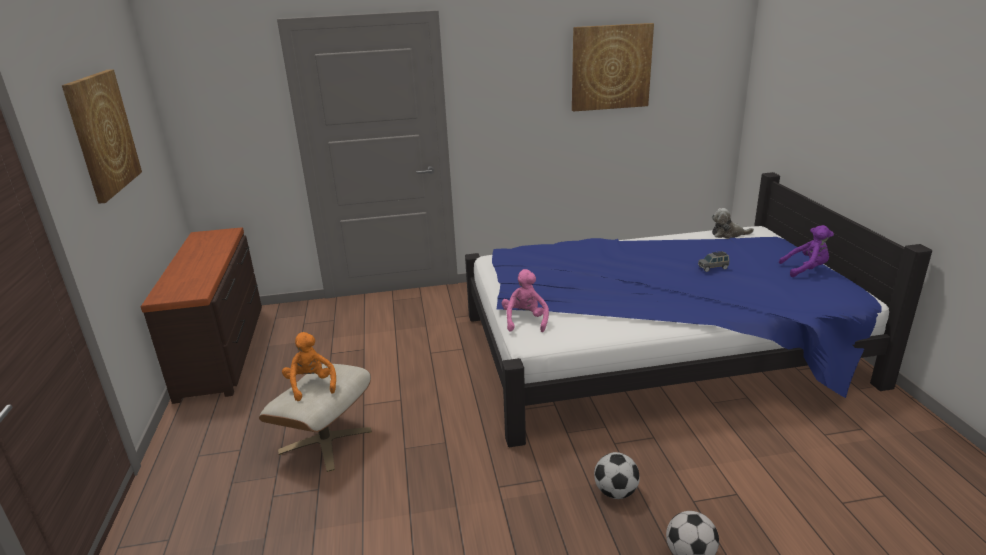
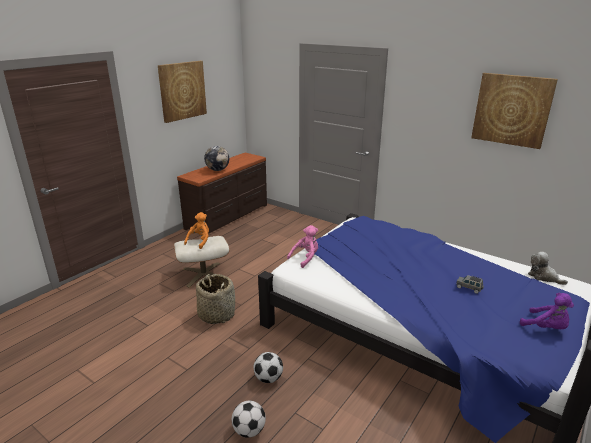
camera: 45 degrees right, 0 degrees up
none -> basket [196,274,235,324]
none -> globe [204,146,229,171]

